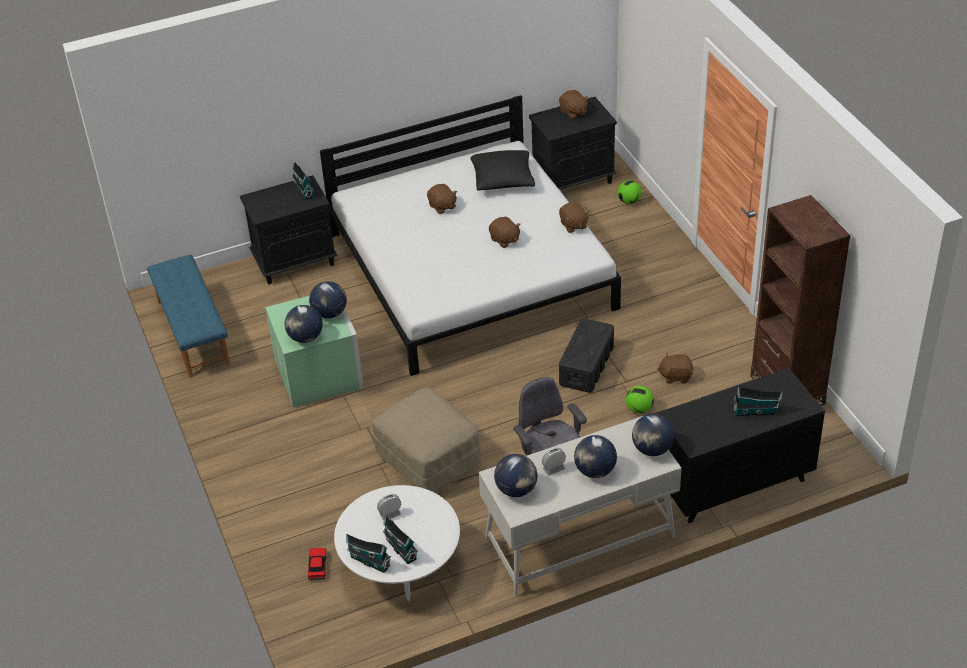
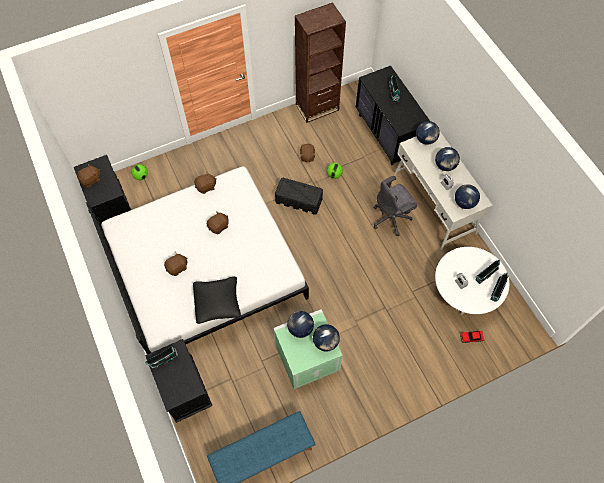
camera: 95 degrees left, 20 degrees up
beige ottoman [372,387,481,493] -> none
black pillow [471,150,535,191] -> black pillow moved to [193,277,241,324]

